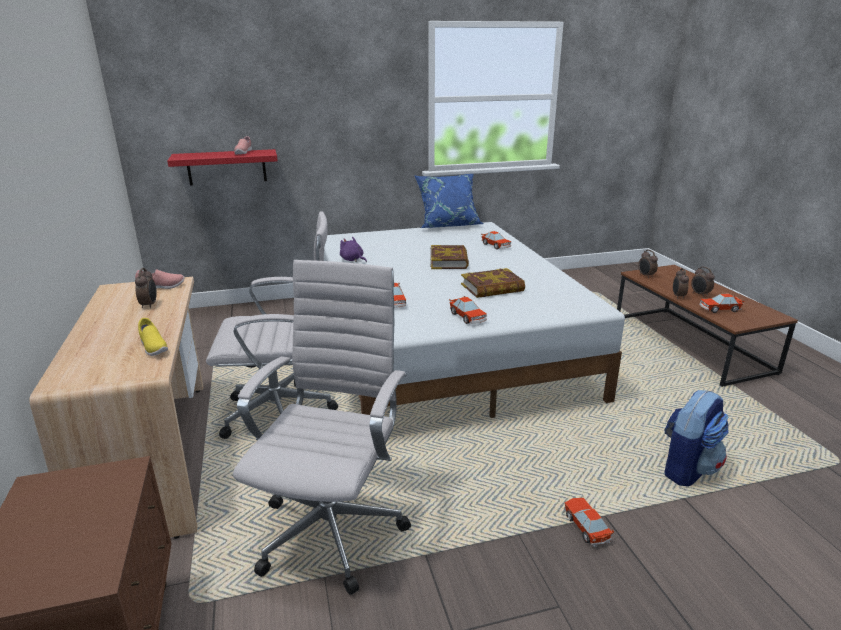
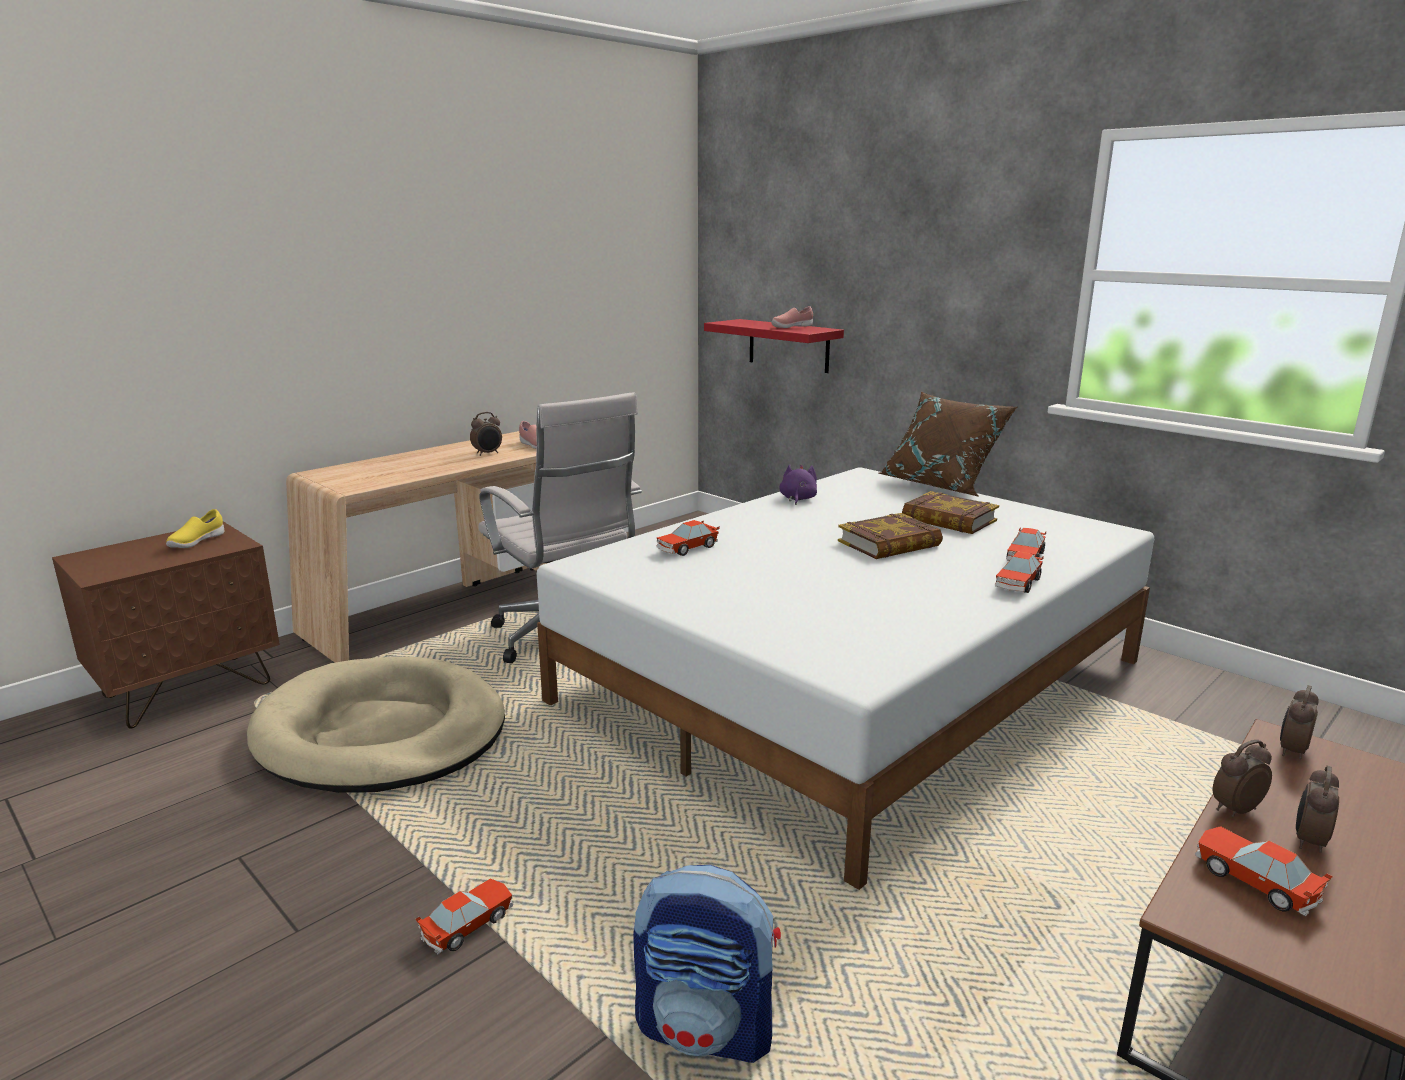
camera: 60 degrees right, 5 degrees down
yellow shoe [138,318,168,356] -> yellow shoe moved to [166,509,224,548]
white office chair [233,260,411,595] -> beige dog bed [247,657,505,793]
blue pillow [414,174,484,228] -> none
toy car [449,296,487,324] -> toy car moved to [995,551,1044,593]
book [461,268,525,298] -> book moved to [902,491,999,534]
none -> brown pillow [878,392,1017,496]

